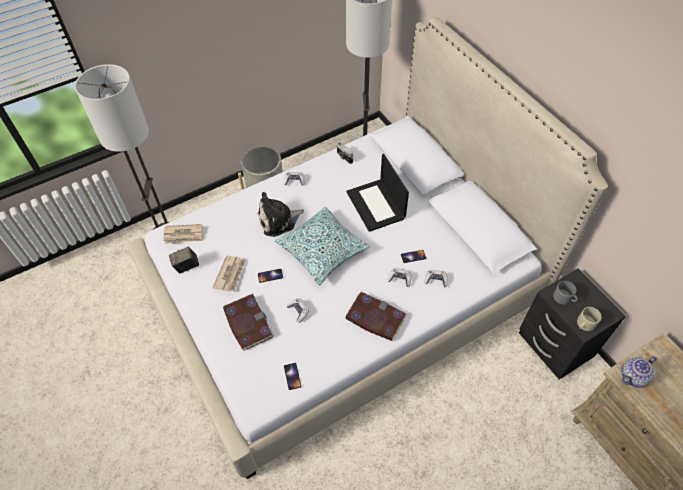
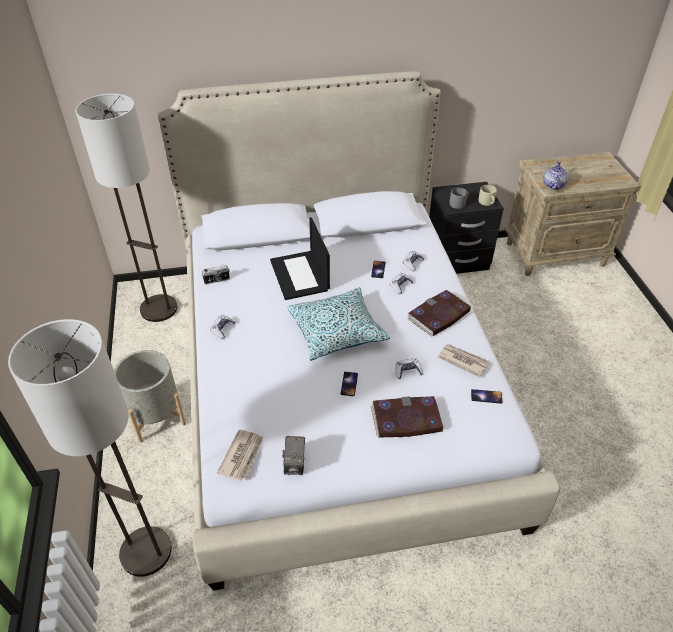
camera: 70 degrees left, 10 degrees down
newspaper [213,255,245,292] -> newspaper moved to [437,344,489,377]
plush toy [258,192,304,237] -> none
laptop [347,154,409,232] -> laptop turned 75 degrees clockwise [270,217,330,300]
teapot [621,356,657,388] -> teapot turned 150 degrees counterclockwise [543,161,568,190]

